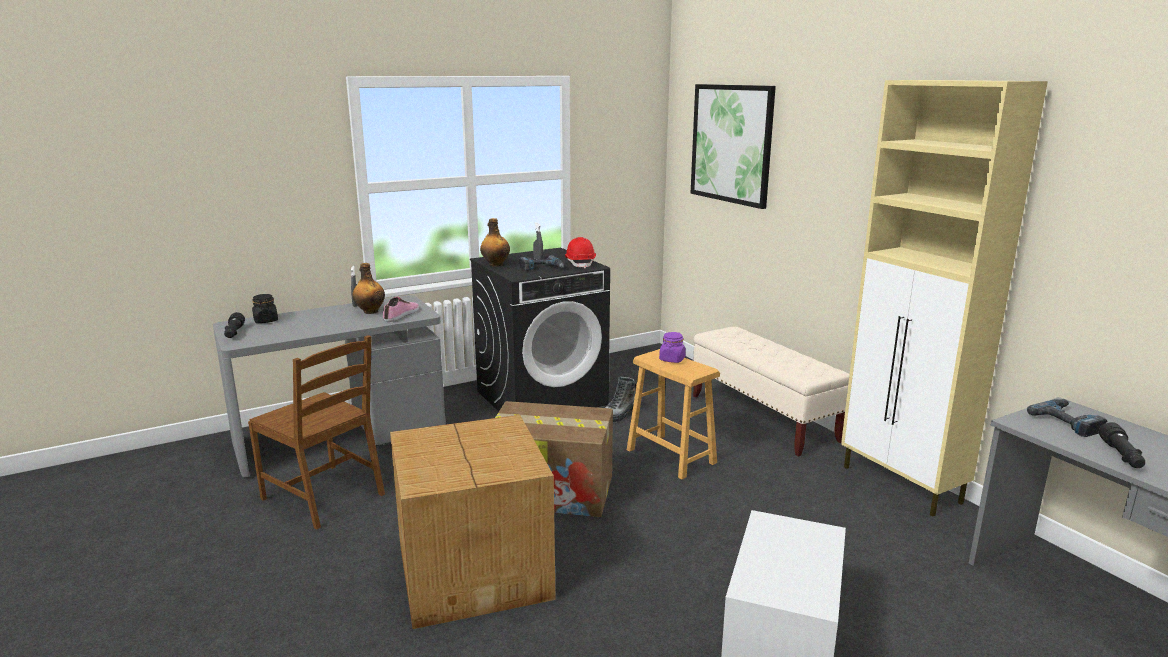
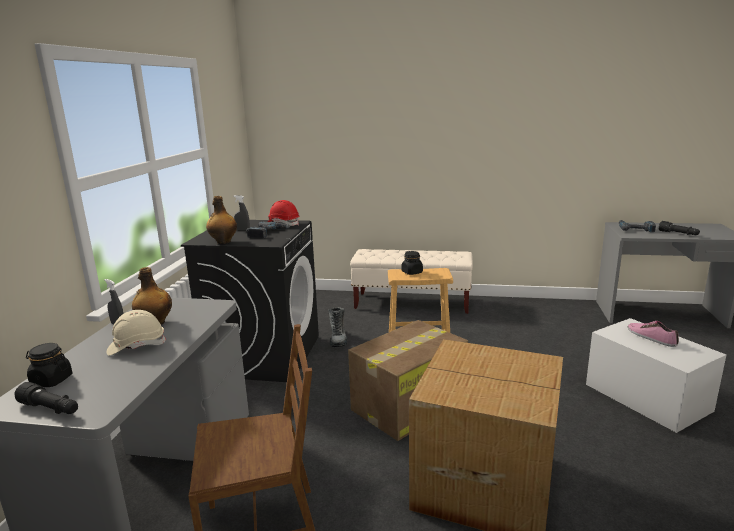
camera: 50 degrees left, 0 degrees up
shoe [383,297,419,322] -> shoe moved to [628,321,679,347]
purple jar [659,332,686,363] -> black jar [402,251,423,275]
picture [691,84,776,209] -> none
beige cabinet [841,80,1048,516] -> none
none -> beige hard hat [107,310,166,356]

